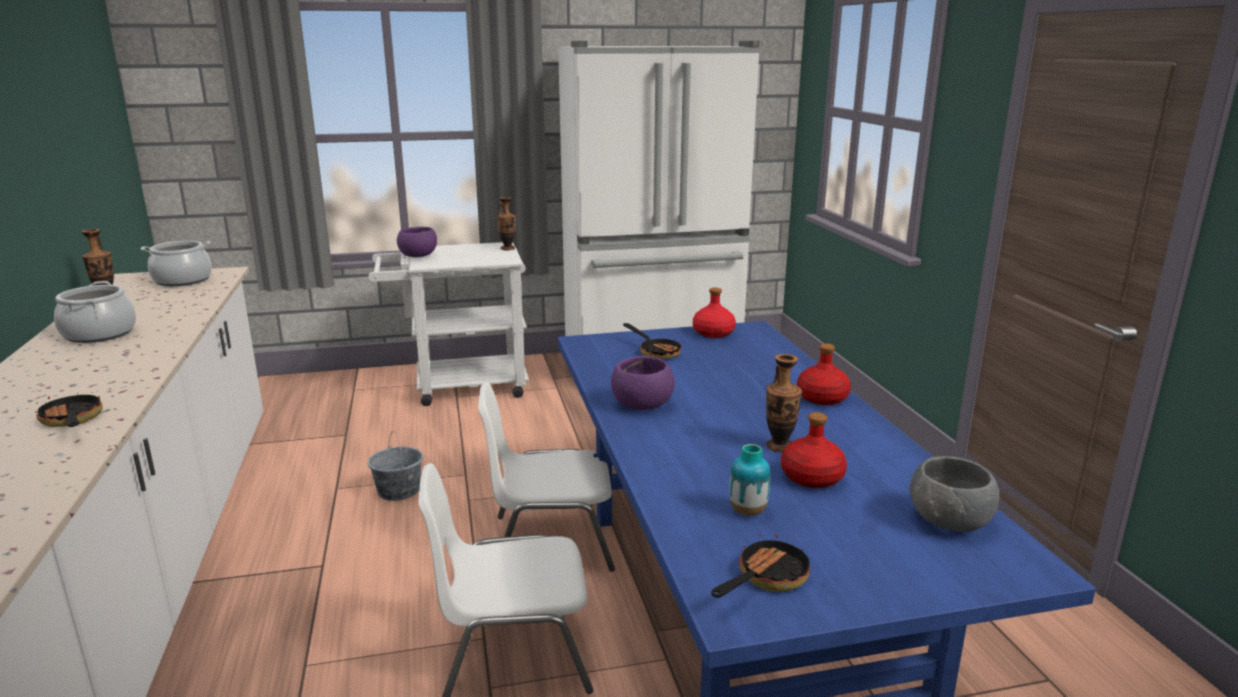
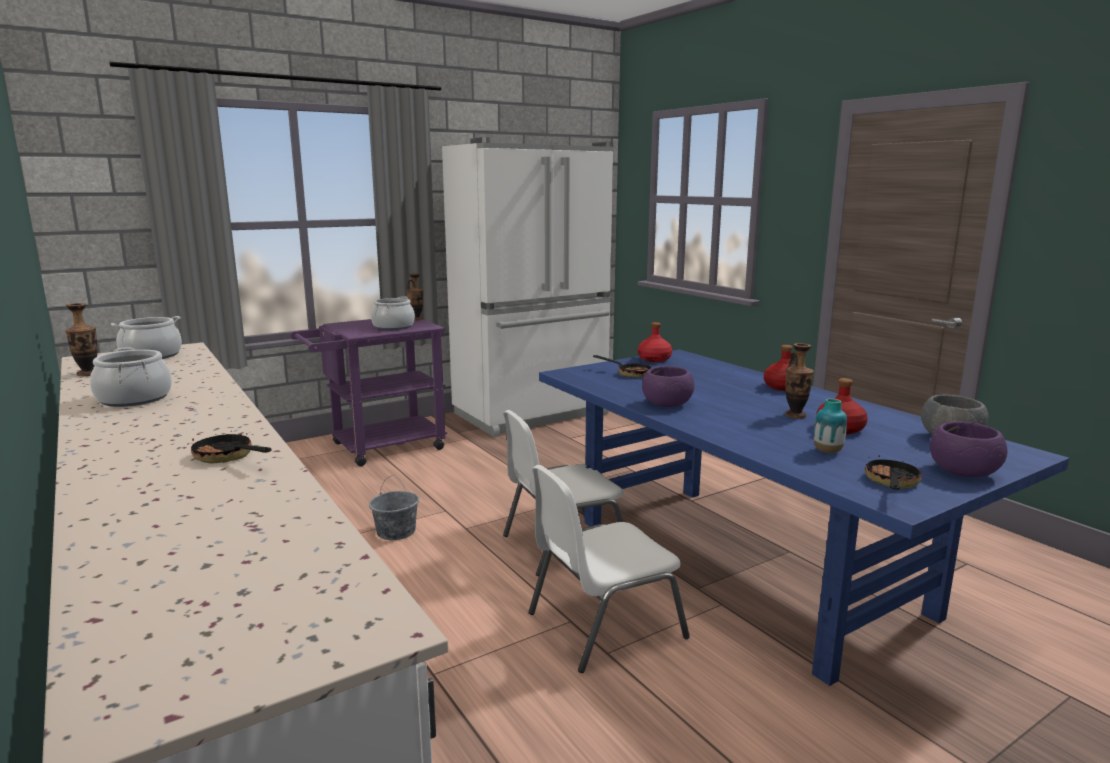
camera: 20 degrees left, 5 degrees down
white cart [368,242,529,406] -> purple cart [290,319,447,466]
purple bowl [397,227,437,257] -> purple bowl moved to [930,421,1007,477]
none -> cooking pot [371,296,415,330]

